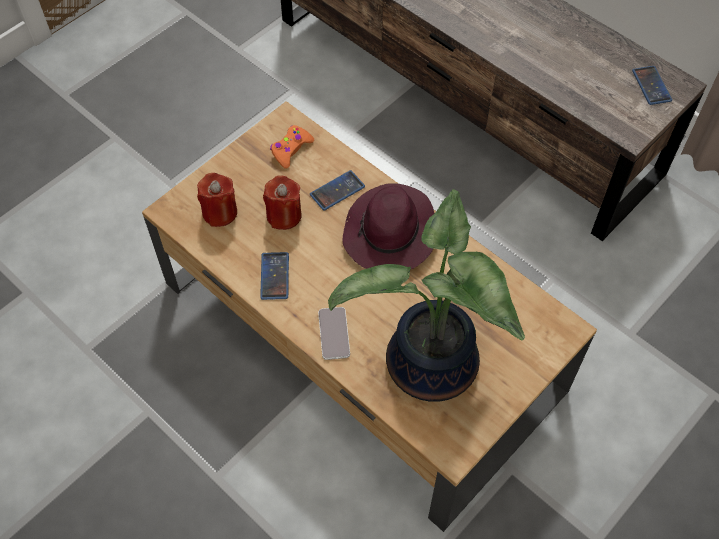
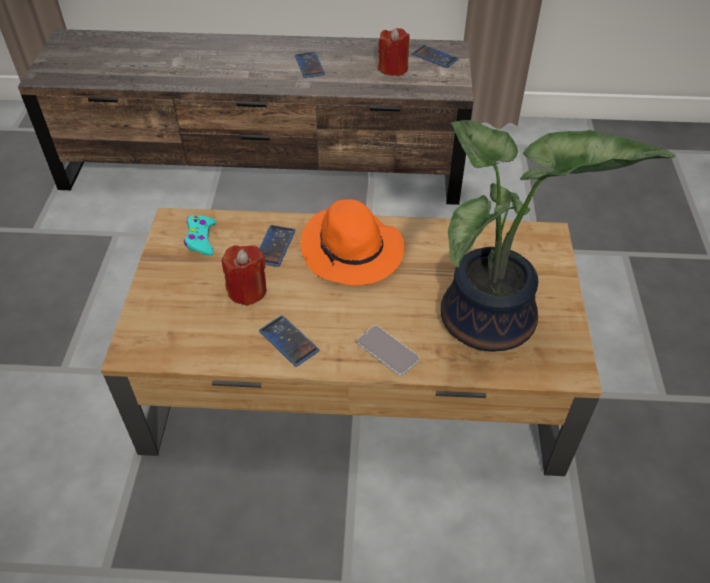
camera: 40 degrees left, 10 degrees down
red candle [197,173,237,227] -> red candle moved to [378,28,409,76]
orange game controller [270,125,314,169] -> turquoise game controller [184,215,216,256]
purple hat [342,183,434,270] -> orange hat [300,199,405,285]
none -> phone [295,52,325,78]

